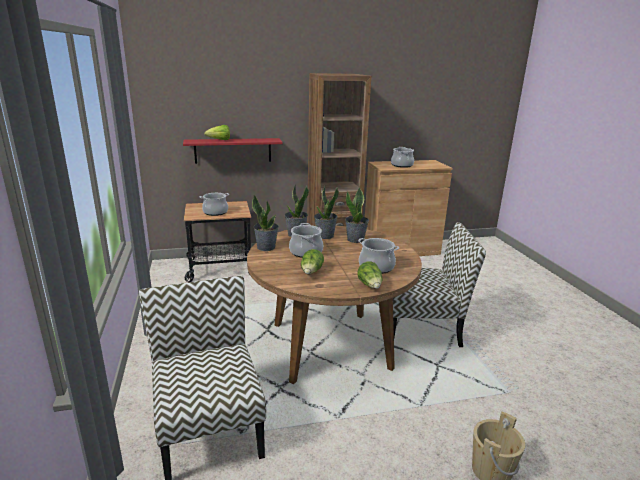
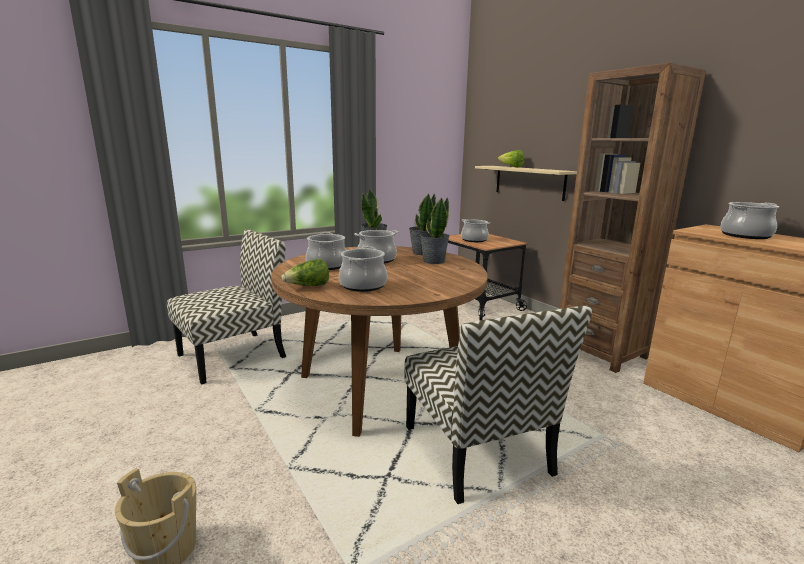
camera: 70 degrees right, 5 degrees down
red shelf [183,138,283,164] -> beige shelf [475,166,577,201]
lettuce [301,249,324,274] -> cooking pot [306,232,346,270]
potted plant [345,187,369,243] -> none

